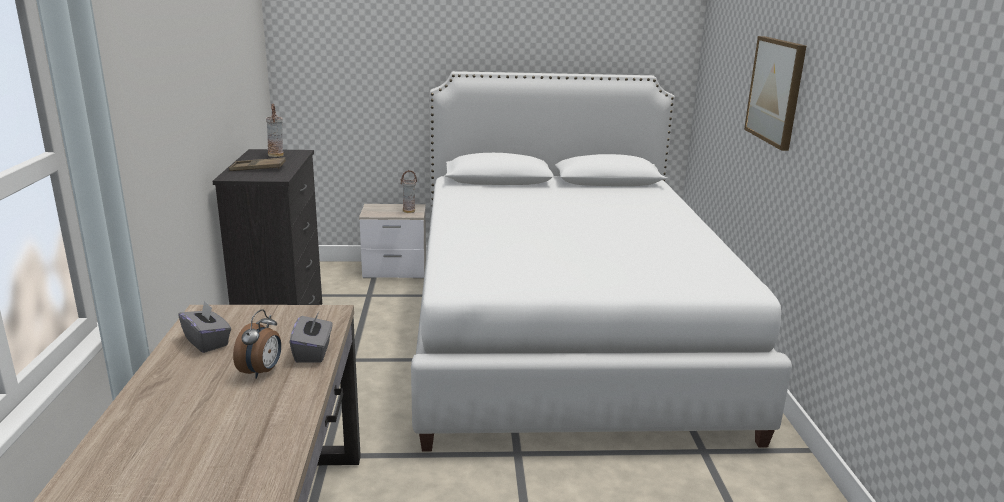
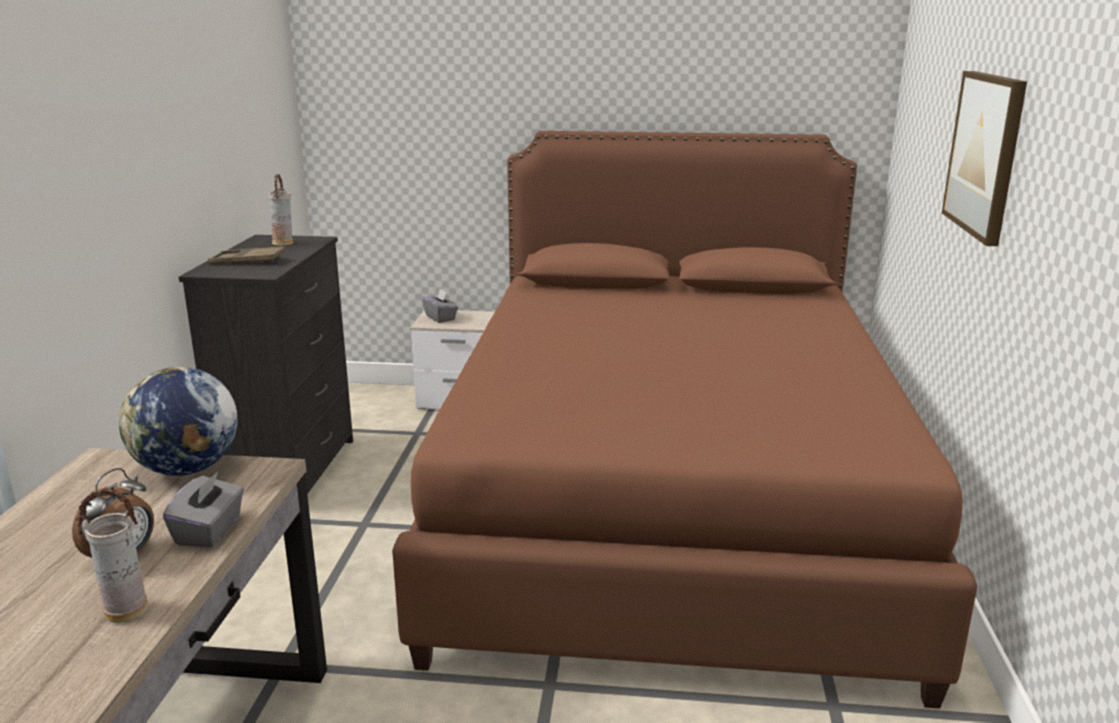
camera: 10 degrees right, 0 degrees up
grey tissue box [178,300,231,353] -> grey tissue box moved to [422,289,458,323]
vase [400,170,417,213] -> vase moved to [76,489,148,623]
white bed [411,71,792,451] -> brown bed [392,131,977,709]
none -> globe [119,367,238,476]

